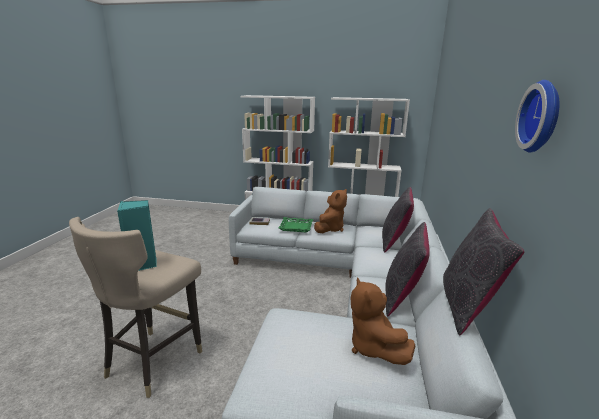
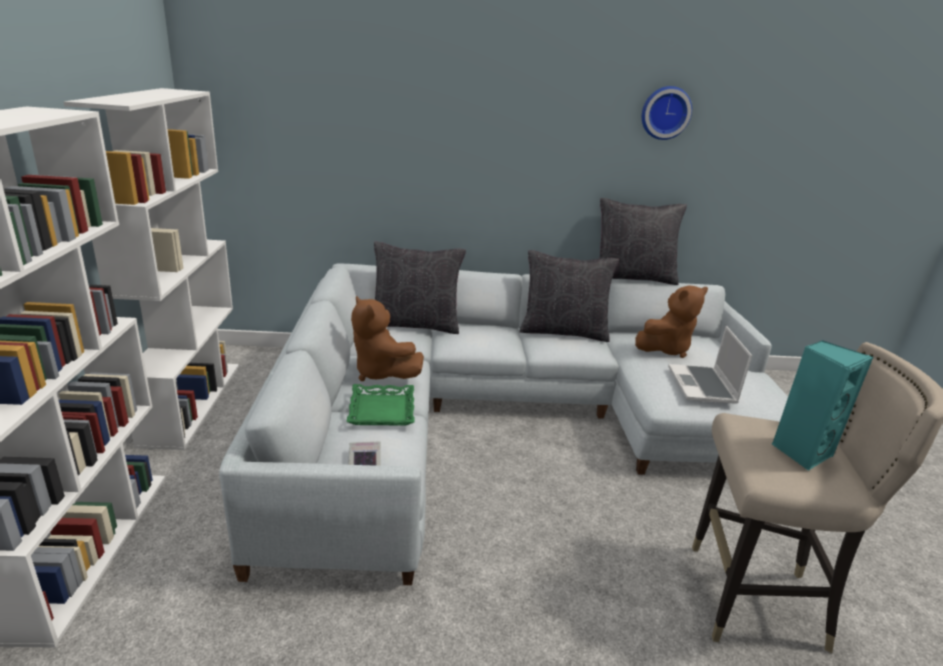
camera: 105 degrees left, 5 degrees up
brown plush toy [314,189,347,233] -> brown plush toy turned 150 degrees counterclockwise [351,296,424,381]
none -> laptop [668,326,752,404]

